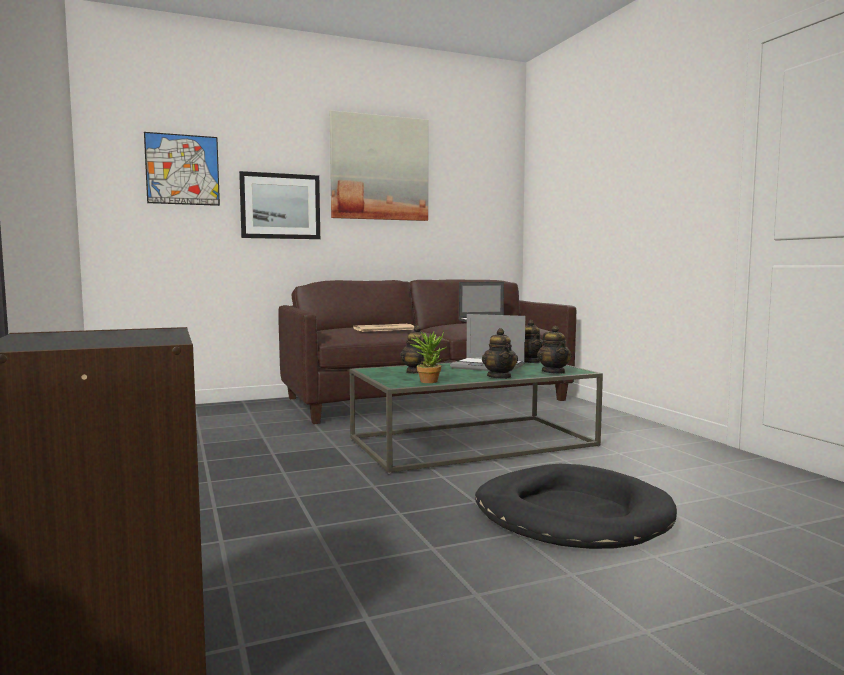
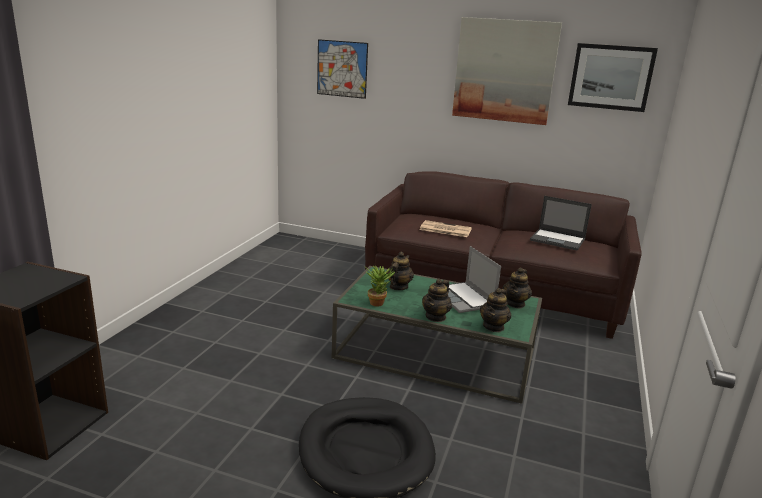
camera: 40 degrees right, 15 degrees up
picture [239,171,320,239] -> picture moved to [568,43,658,112]

